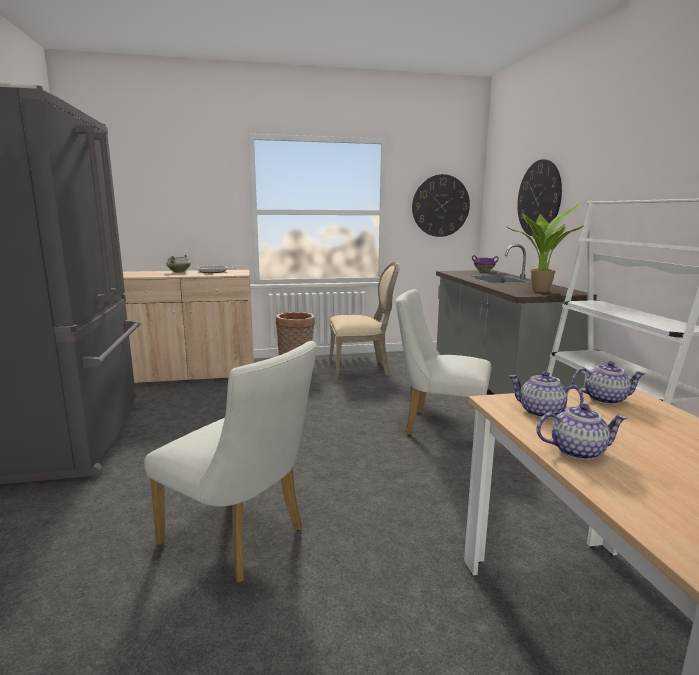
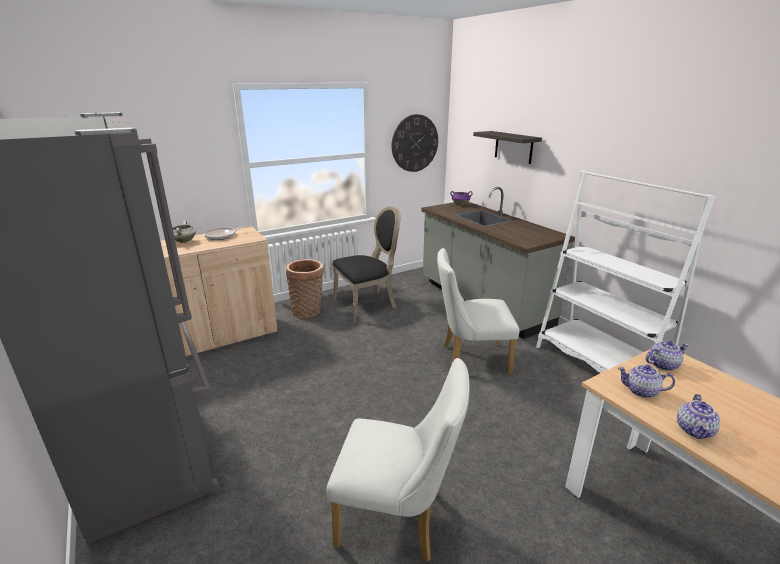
camera: 20 degrees left, 10 degrees up
beige chair [329,262,400,380] -> black chair [332,206,400,322]
potted plant [508,203,584,293] -> none
wall clock [517,159,562,236] -> shelf [473,131,542,164]
teapot [537,404,628,460] -> teapot turned 135 degrees clockwise [677,394,720,439]

